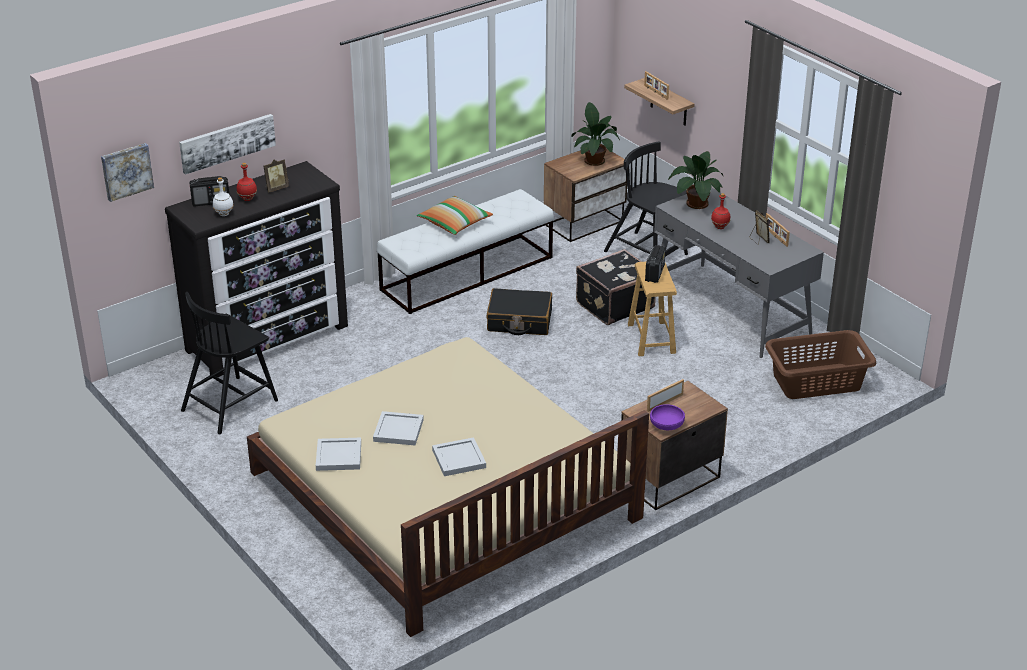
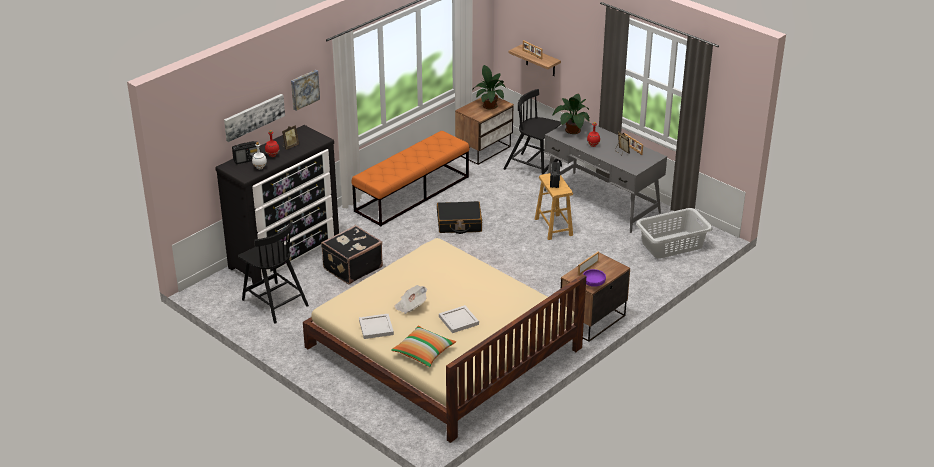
camera: 10 degrees left, 0 degrees up
picture [101,143,154,202] -> picture moved to [291,70,320,111]
black chair [181,292,278,434] -> black chair turned 75 degrees counterclockwise [238,222,309,324]
white tray [373,411,424,445] -> newspaper [394,285,427,314]
white bench [377,189,554,314] -> orange bench [352,131,469,227]
pillow [417,196,493,235] -> pillow moved to [391,326,457,367]
black suitcase [576,249,655,325] -> black suitcase moved to [321,225,383,284]
brown laundry basket [765,330,876,399] -> grey laundry basket [636,208,712,259]

